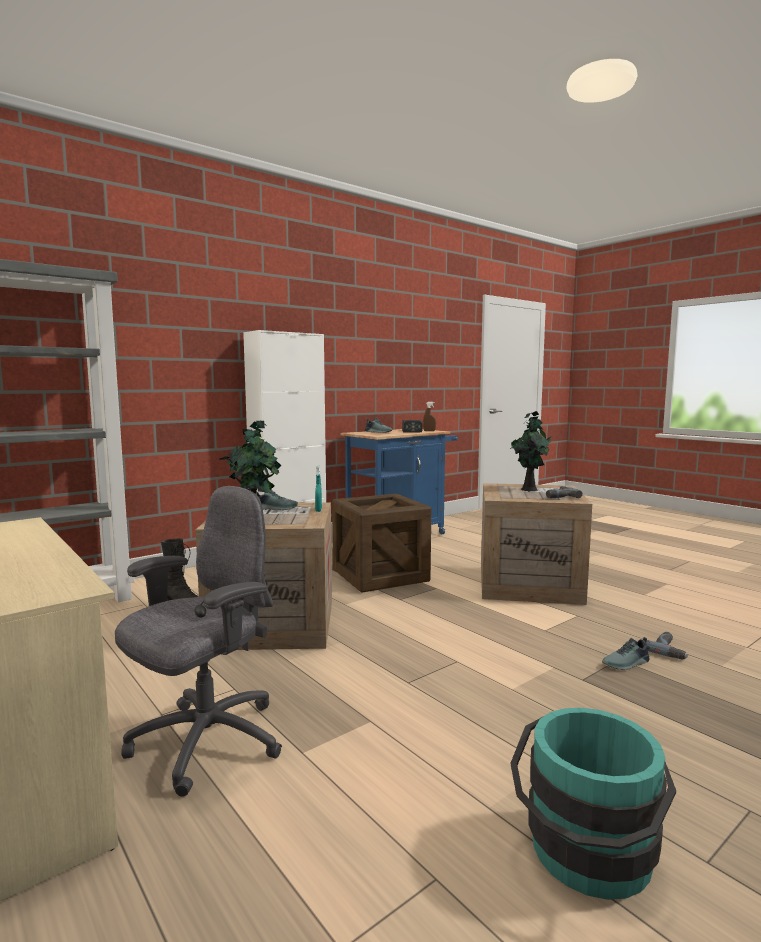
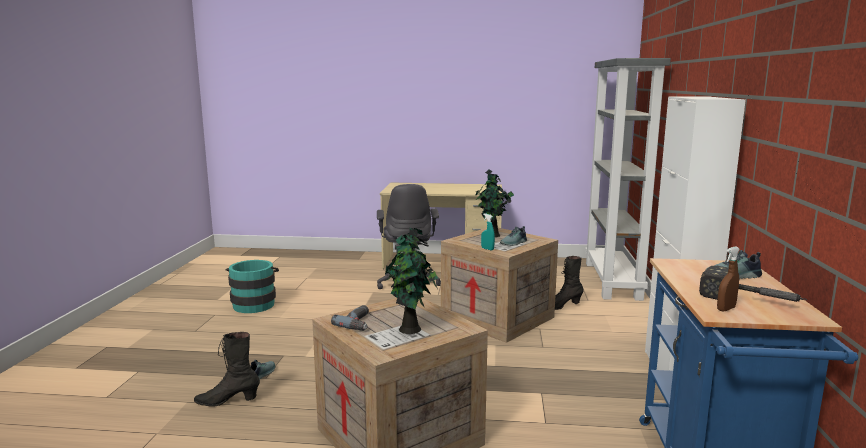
camera: 135 degrees right, 5 degrees up
crate [332,494,431,593] -> none
power drill [646,632,688,660] -> black boot [194,332,260,407]

